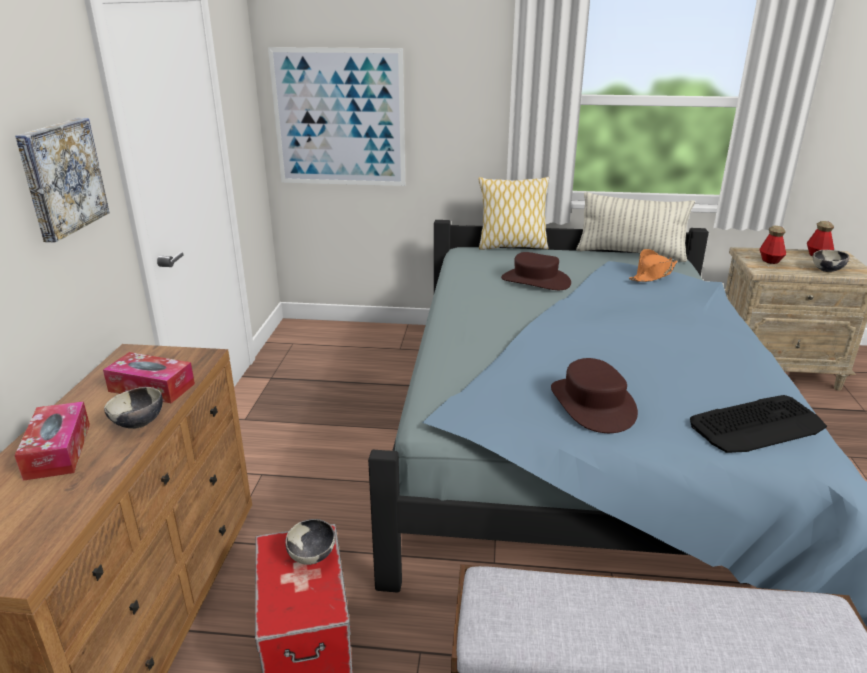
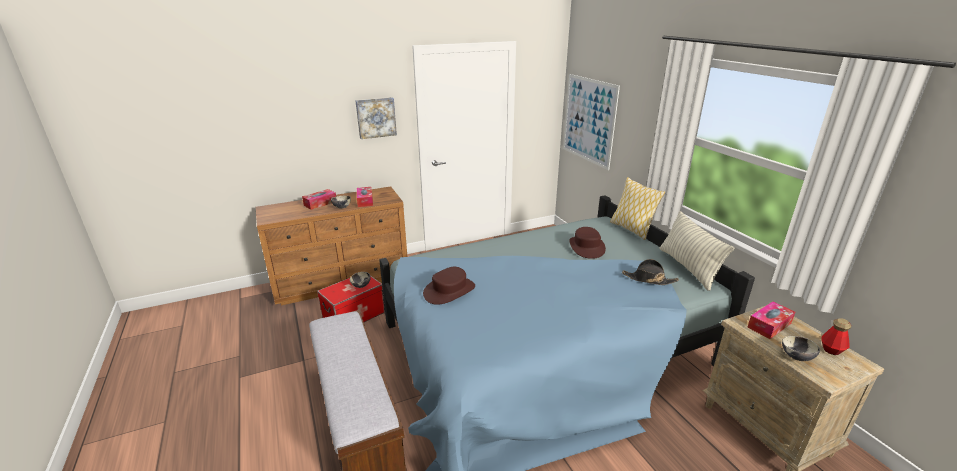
camera: 60 degrees right, 0 degrees up
orange hat [629,249,677,282] -> black hat [622,259,679,285]
keyboard [690,395,827,453] -> none
bottle [759,226,786,264] -> tissue box [747,301,795,339]

